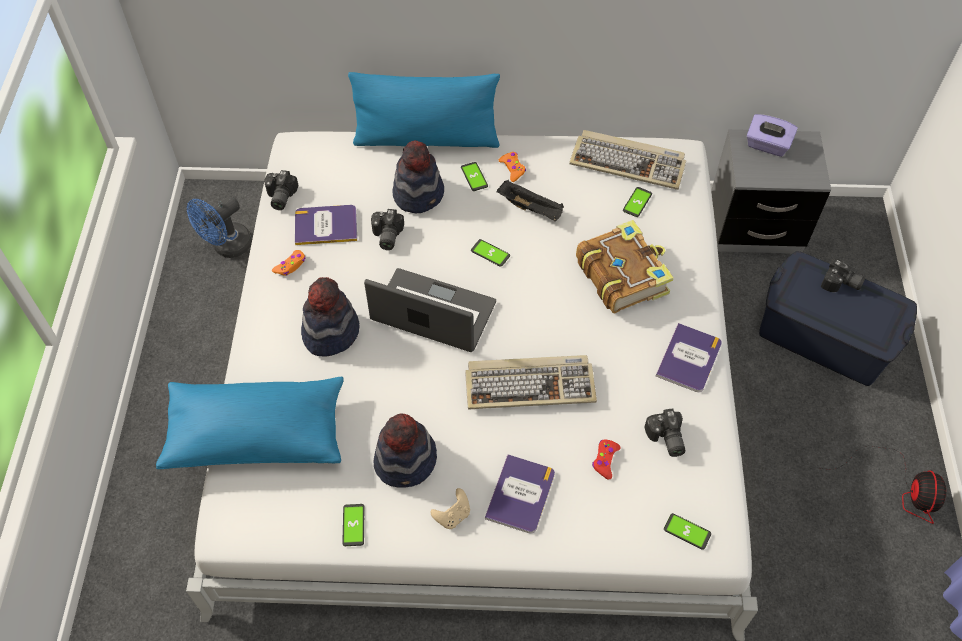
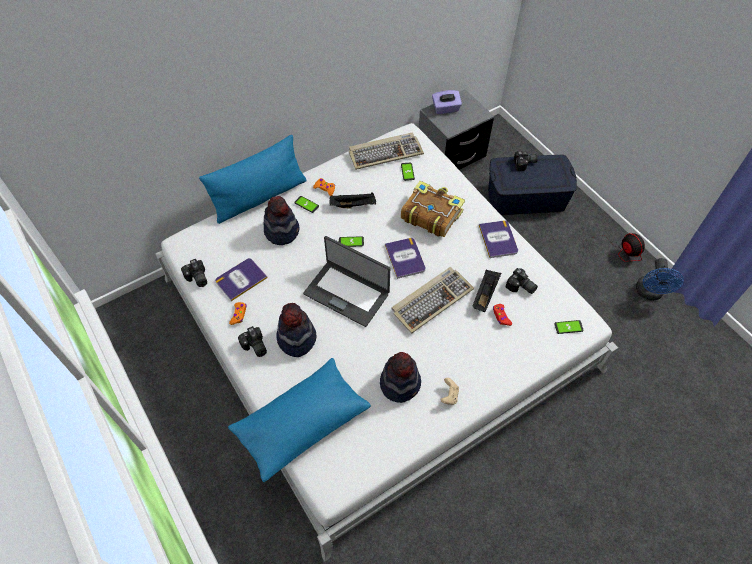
camera: 35 degrees left, 0 degrees up
blue fan [187,196,252,258] -> blue fan moved to [636,258,684,300]
phone [342,504,365,546] -> none
laptop [364,268,496,352] -> laptop turned 135 degrees counterclockwise [303,236,390,327]
camera [371,209,404,250] -> camera moved to [238,326,267,357]
book [485,454,555,533] -> book moved to [385,238,425,279]
none -> black tray [472,270,501,312]

